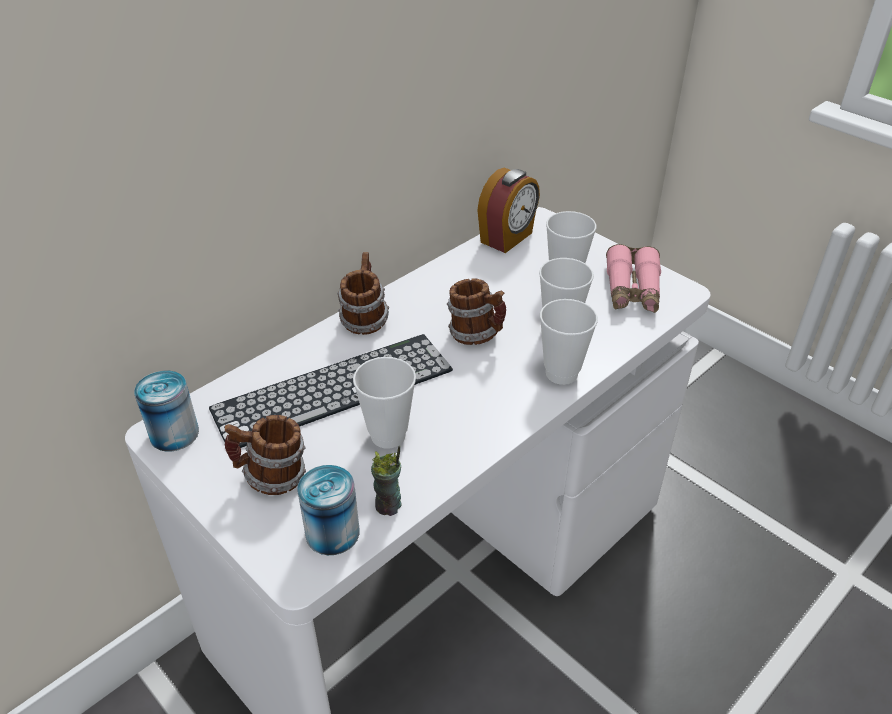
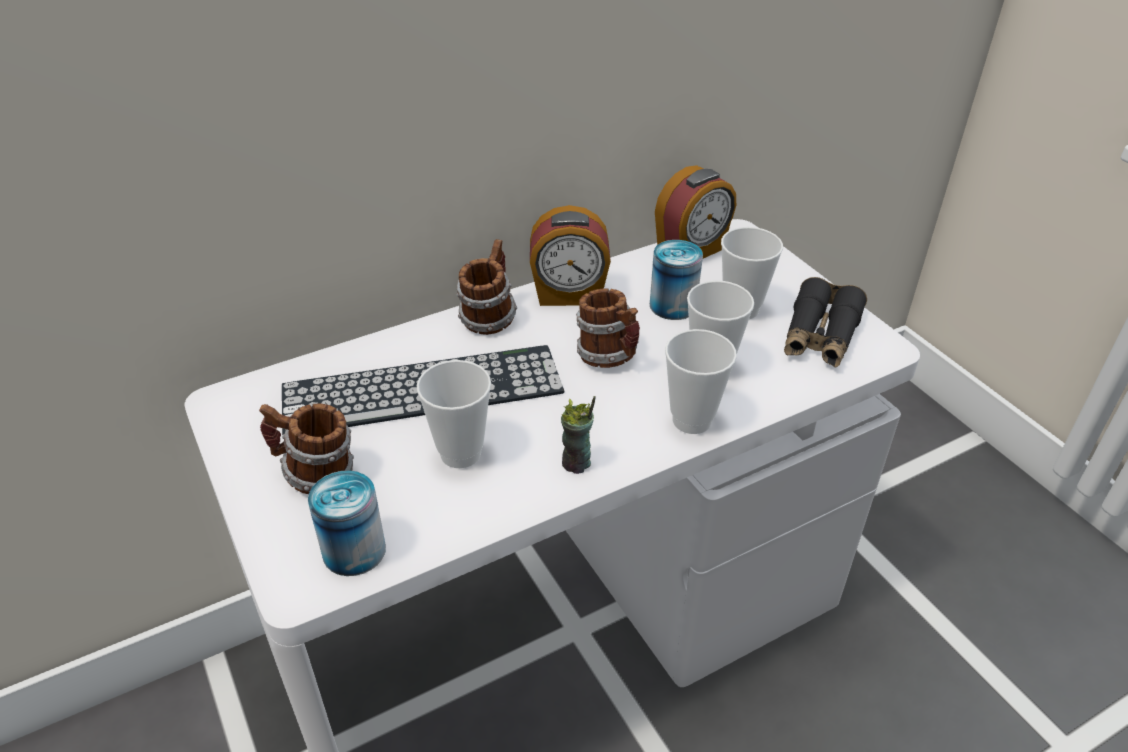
camera: 15 degrees right, 0 degrees up
can [134,371,199,451] -> can moved to [650,240,703,320]
cup [371,446,402,516] -> cup moved to [561,396,596,474]
pink binoculars [606,244,661,313] -> black binoculars [784,277,867,367]
none -> alarm clock [530,205,611,306]

